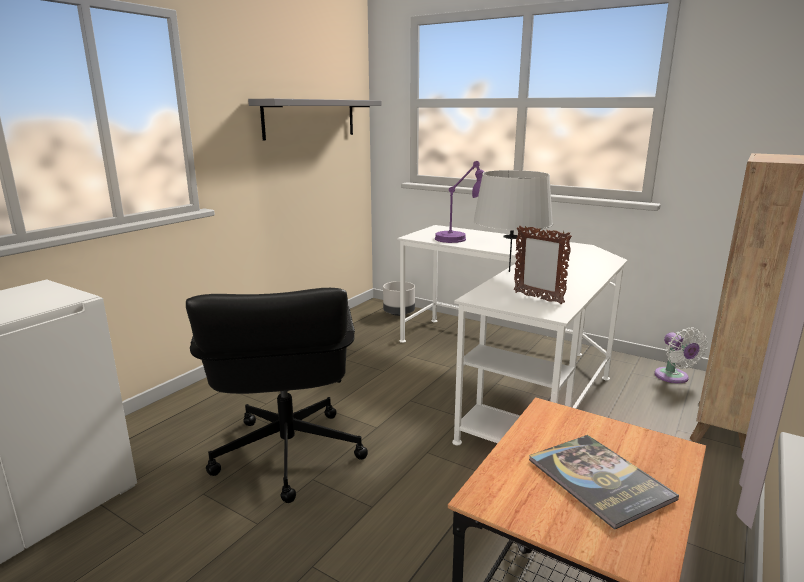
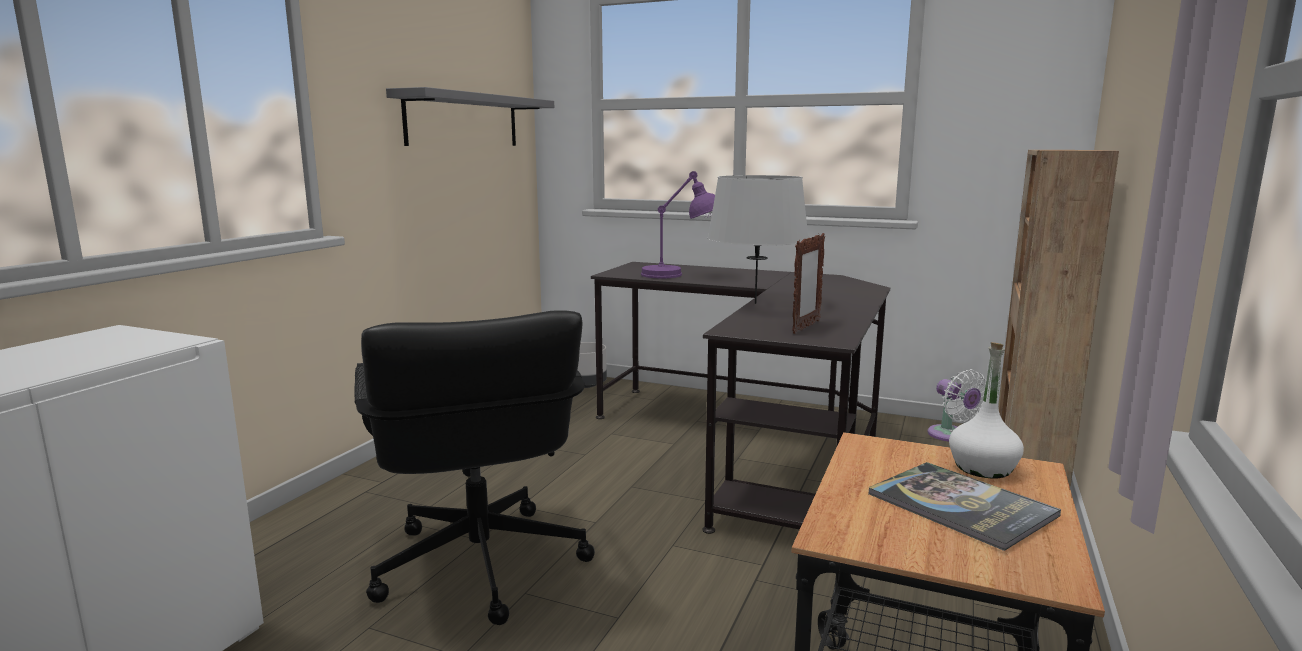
camera: 10 degrees left, 5 degrees down
white desk [397,225,627,445] -> black desk [591,262,890,534]
picture frame [514,225,572,304] -> picture frame turned 90 degrees counterclockwise [792,233,825,334]
none -> white bottle [949,342,1024,478]

